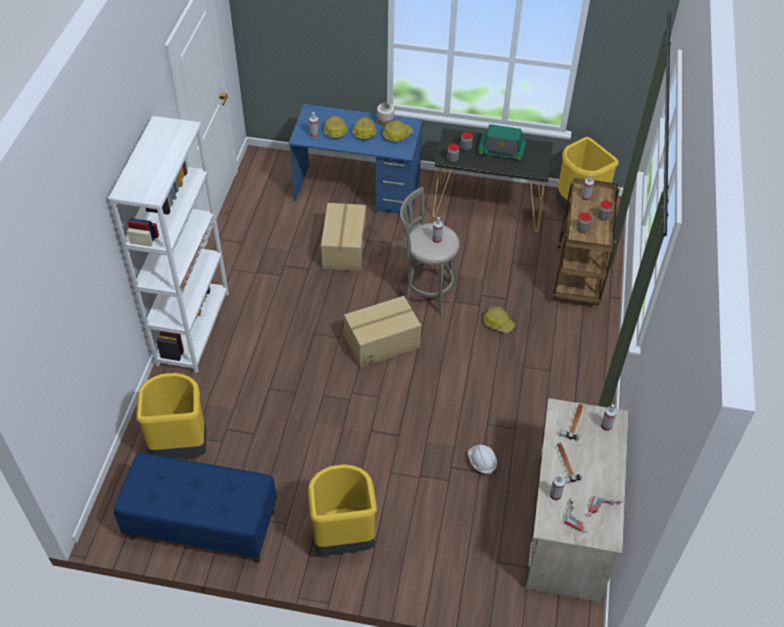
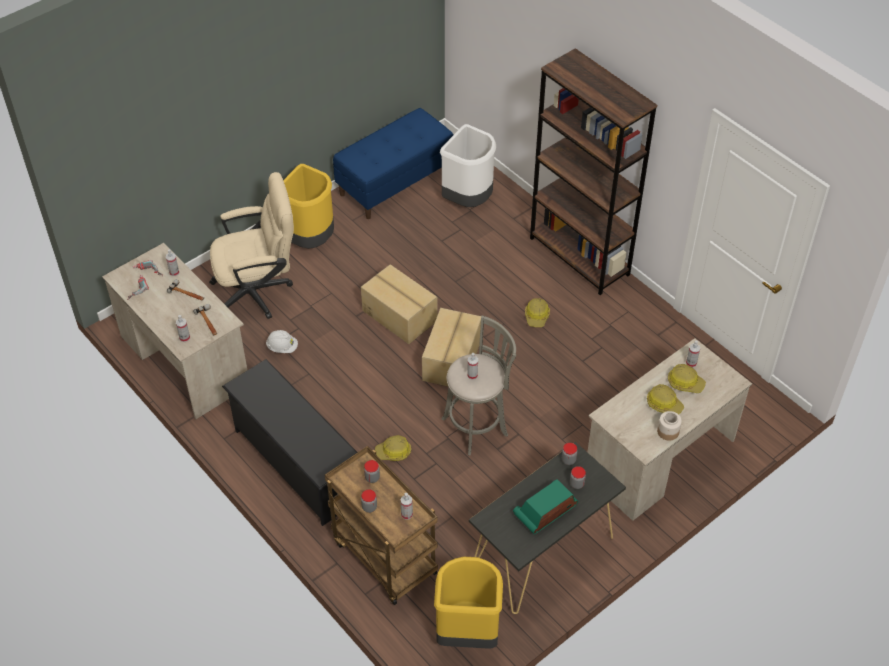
camera: 130 degrees right, 0 degrees up
white bookcase [108,116,229,373] -> brown bookcase [530,48,657,295]
yellow trash can [136,373,206,458] -> white trash can [440,124,496,207]
blue desk [288,104,423,218] -> beige desk [587,338,752,521]
cardboard box [321,203,366,271] -> cardboard box moved to [361,264,438,344]
hard hat [383,120,413,142] -> hard hat moved to [525,298,550,327]
none -> beige office chair [209,172,294,319]
none -> black shoe rack [222,359,358,526]

